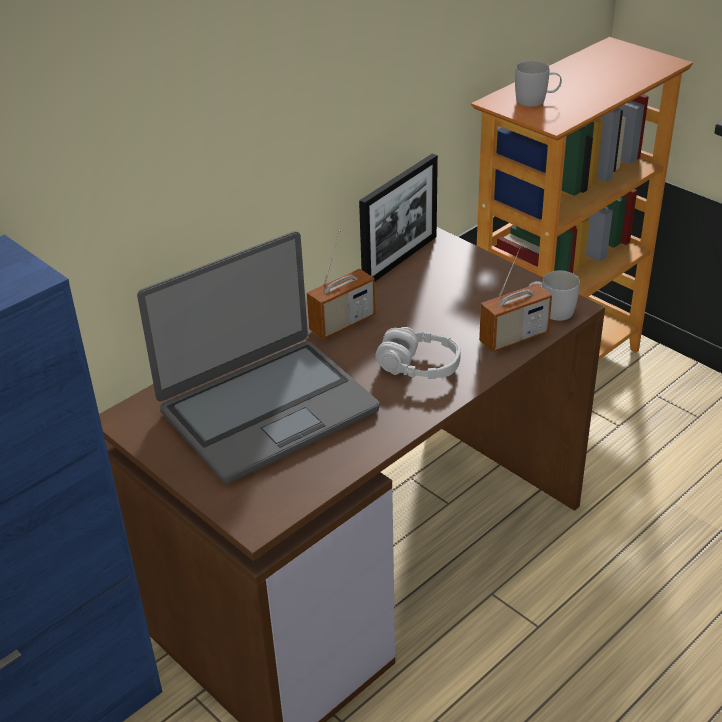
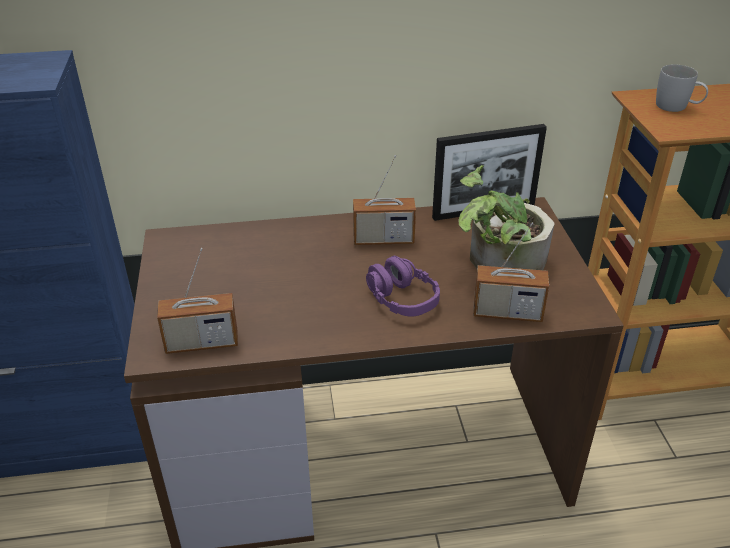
camera: 35 degrees right, 0 degrees up
laptop [137,231,379,483] -> none
grey headphones [375,327,461,379] -> purple headphones [366,256,440,317]
white mug [528,270,580,321] -> none
none -> radio [157,248,238,354]
none -> potted plant [458,165,555,270]

